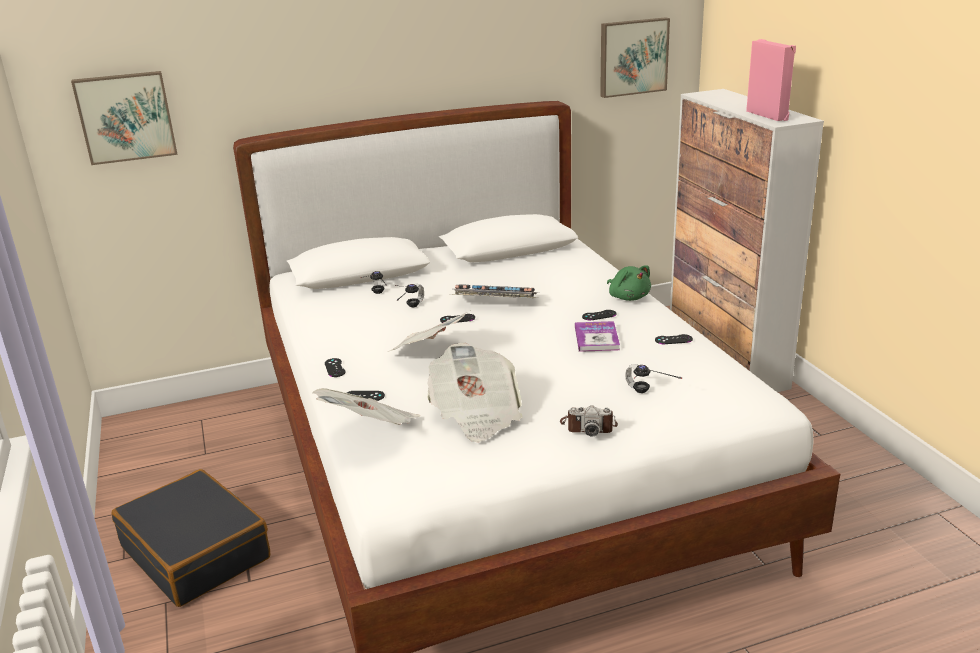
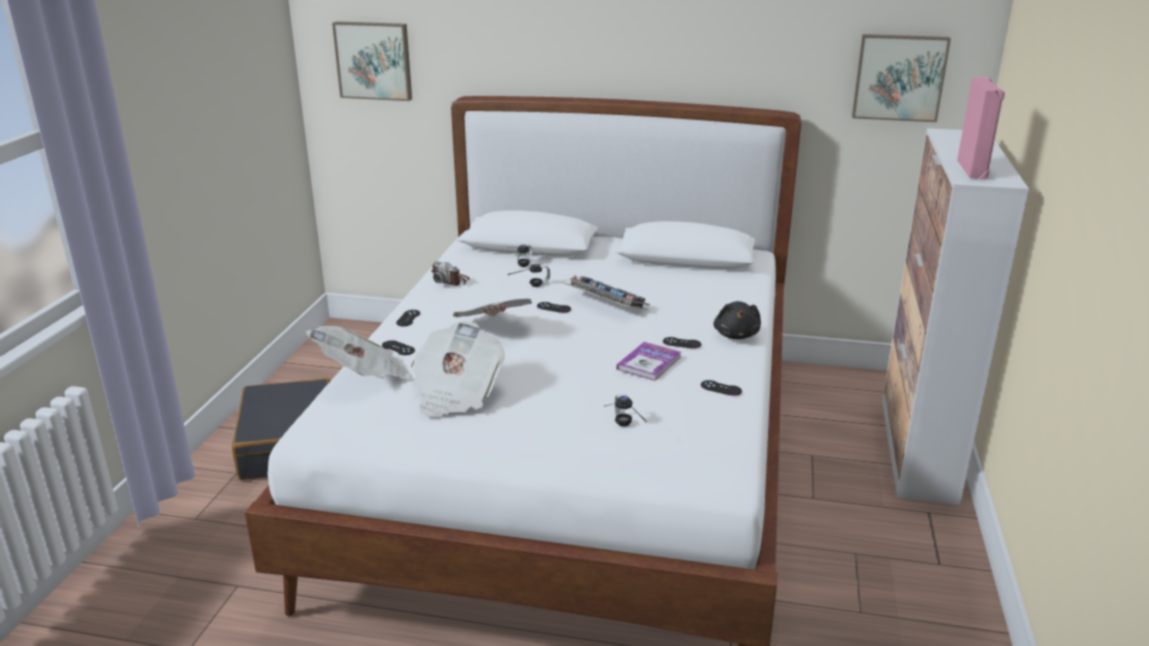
camera: 30 degrees right, 0 degrees up
camera [560,405,618,437] -> camera moved to [432,261,470,286]
green plush toy [607,265,651,301] -> black plush toy [714,301,761,339]

